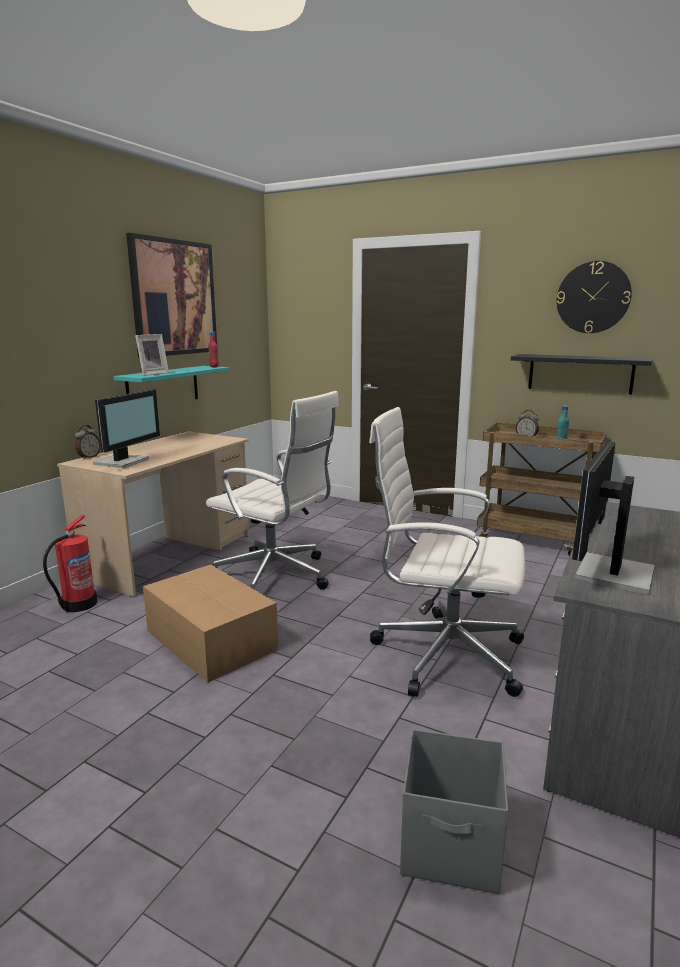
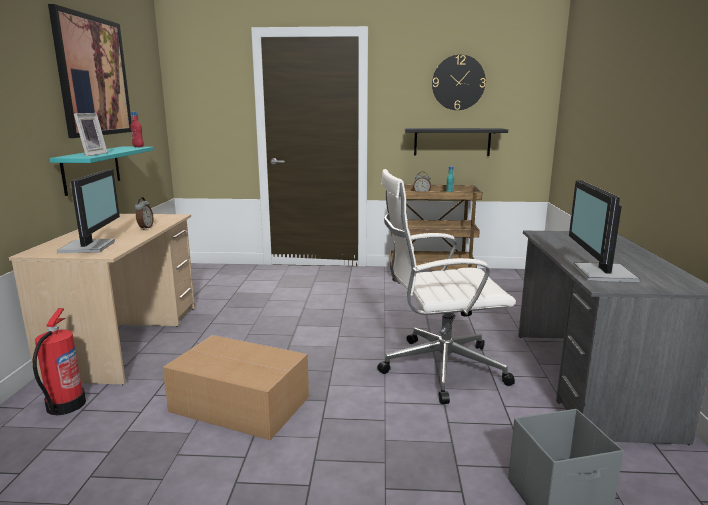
camera: 25 degrees left, 0 degrees up
alarm clock [75,425,101,459] -> alarm clock moved to [134,197,154,230]
white office chair [206,391,339,590] -> none

